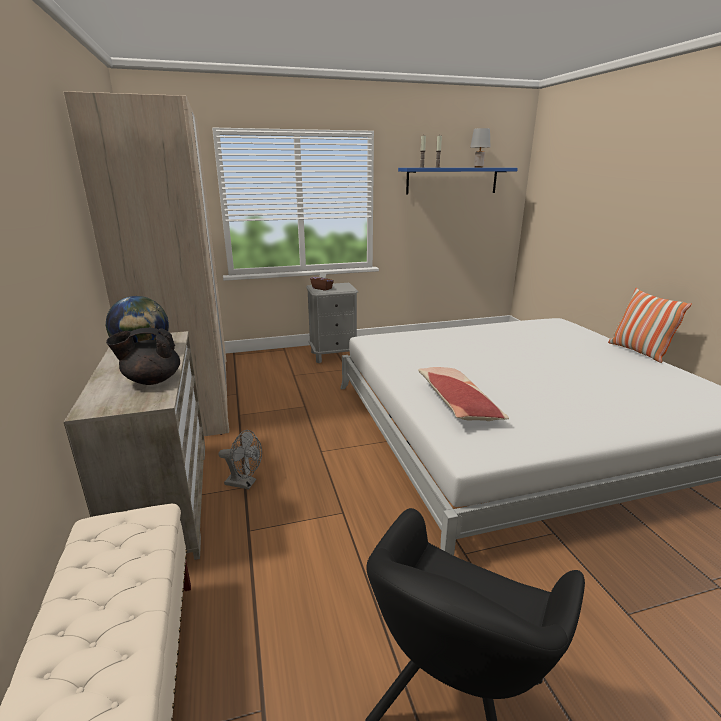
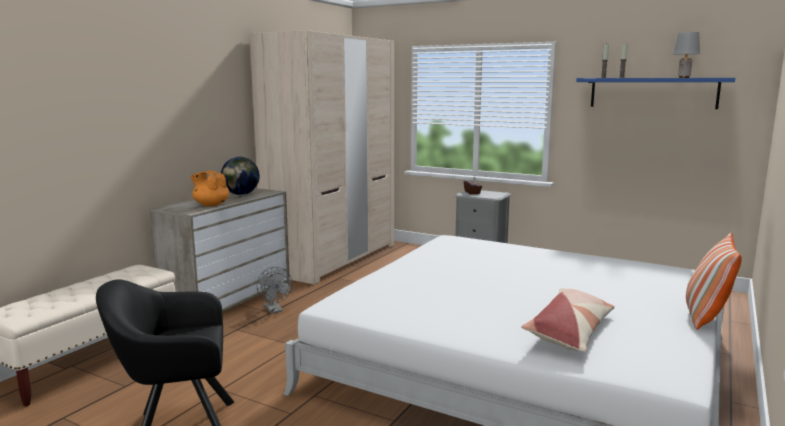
camera: 45 degrees right, 10 degrees down
black teapot [106,328,180,385] -> orange teapot [190,171,230,207]
pillow [418,367,509,421] -> pillow moved to [521,288,615,352]

